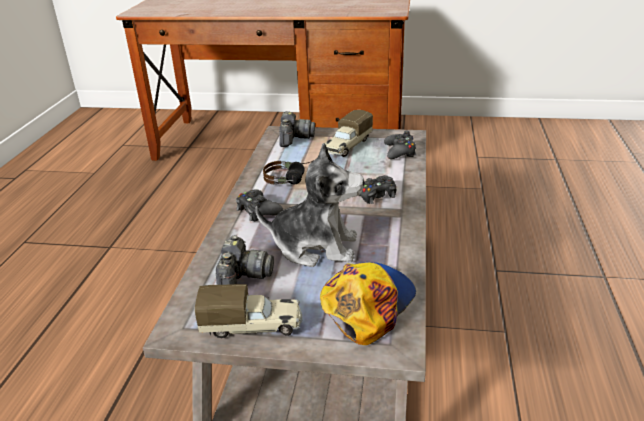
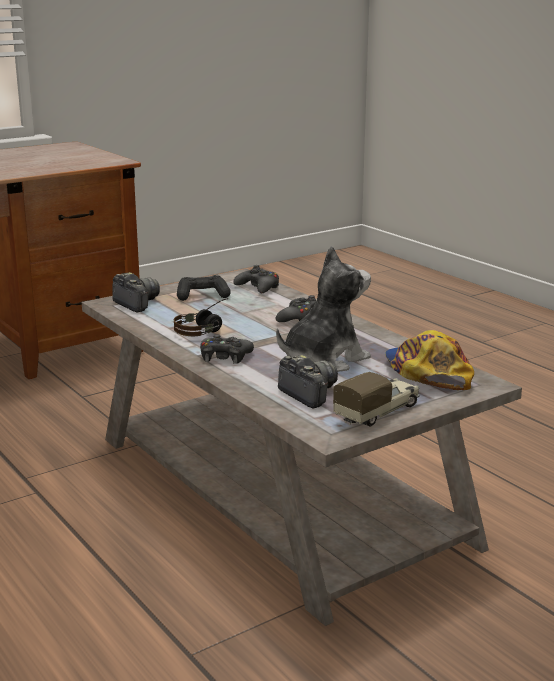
camera: 45 degrees left, 10 degrees down
toy truck [325,110,373,157] -> black game controller [177,275,231,301]

